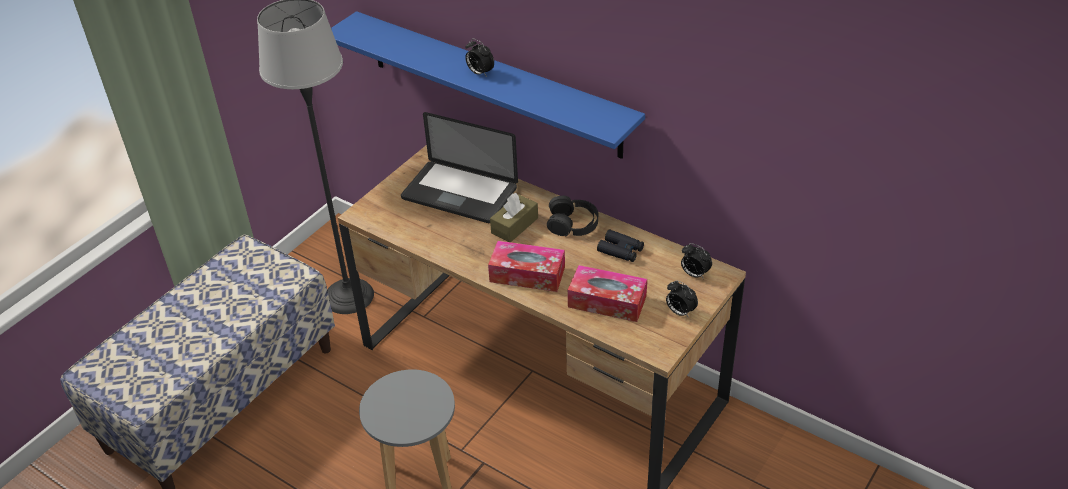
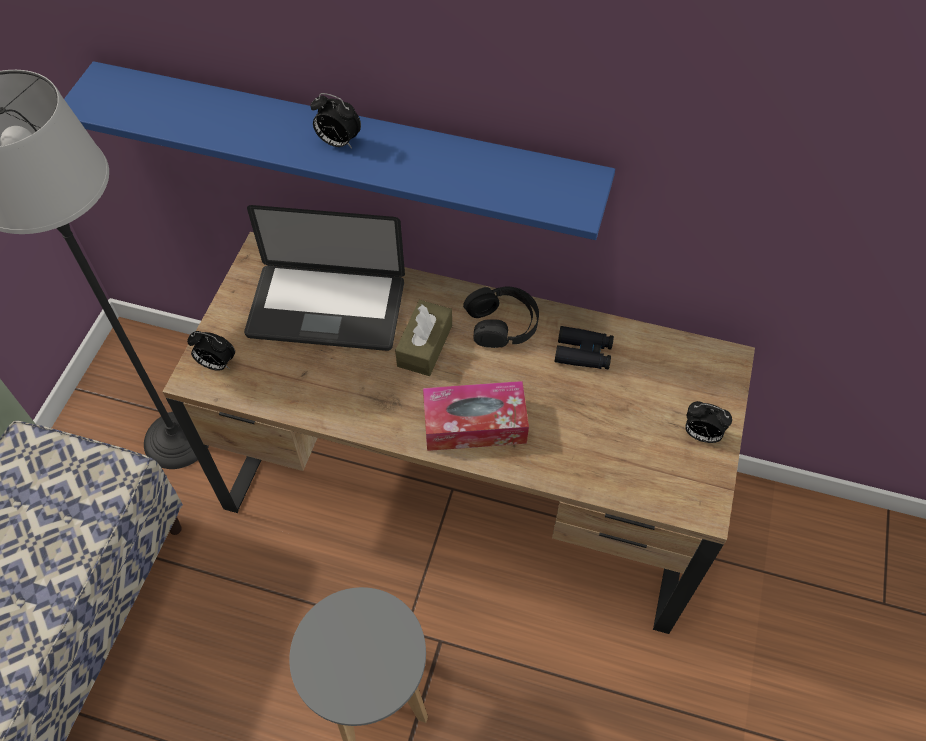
camera: 20 degrees left, 15 degrees up
tissue box [568,265,647,322] -> none
alarm clock [681,243,712,278] -> alarm clock moved to [187,331,235,371]

